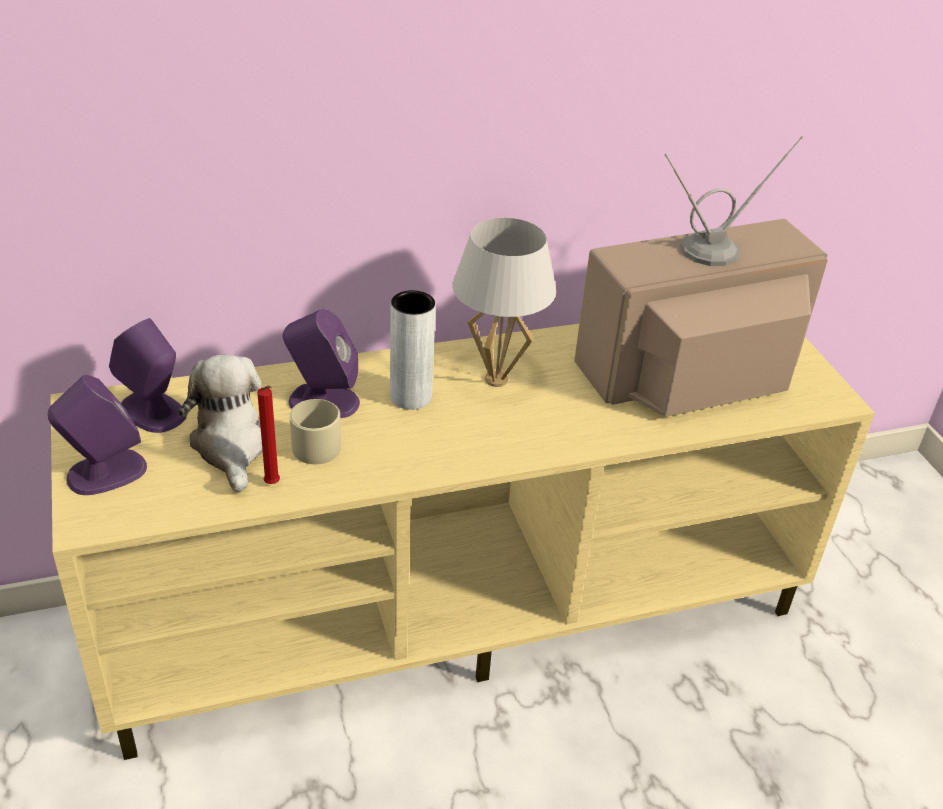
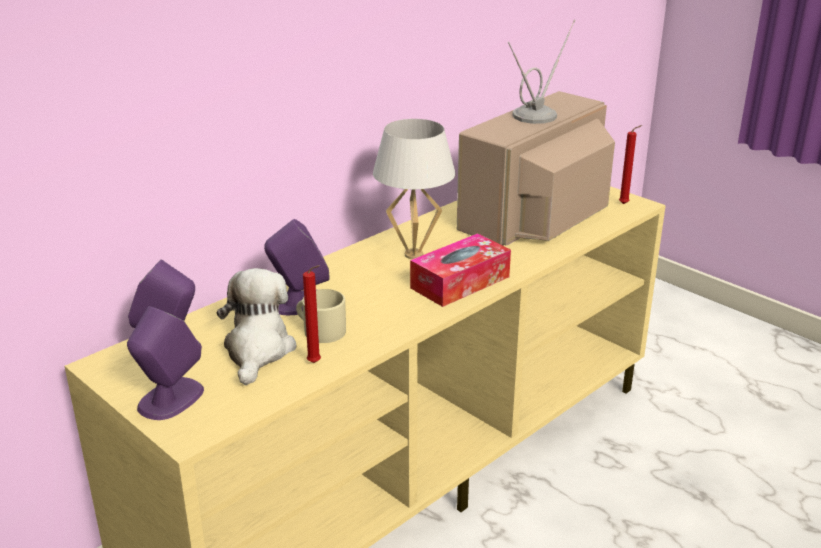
camera: 25 degrees left, 10 degrees down
plush toy [179,354,263,493] -> plush toy turned 45 degrees clockwise [216,268,296,385]
grey vase [390,290,436,410] -> none
none -> tissue box [410,233,511,307]
none -> red candle [619,125,642,204]

